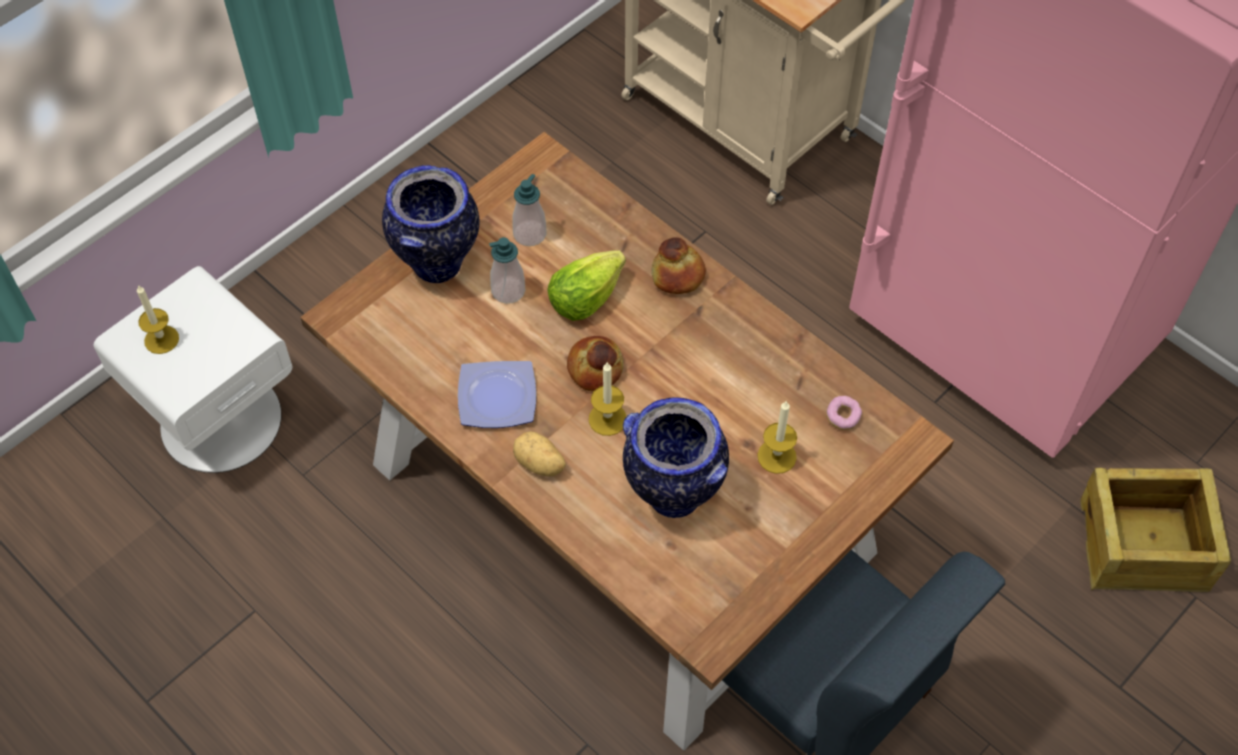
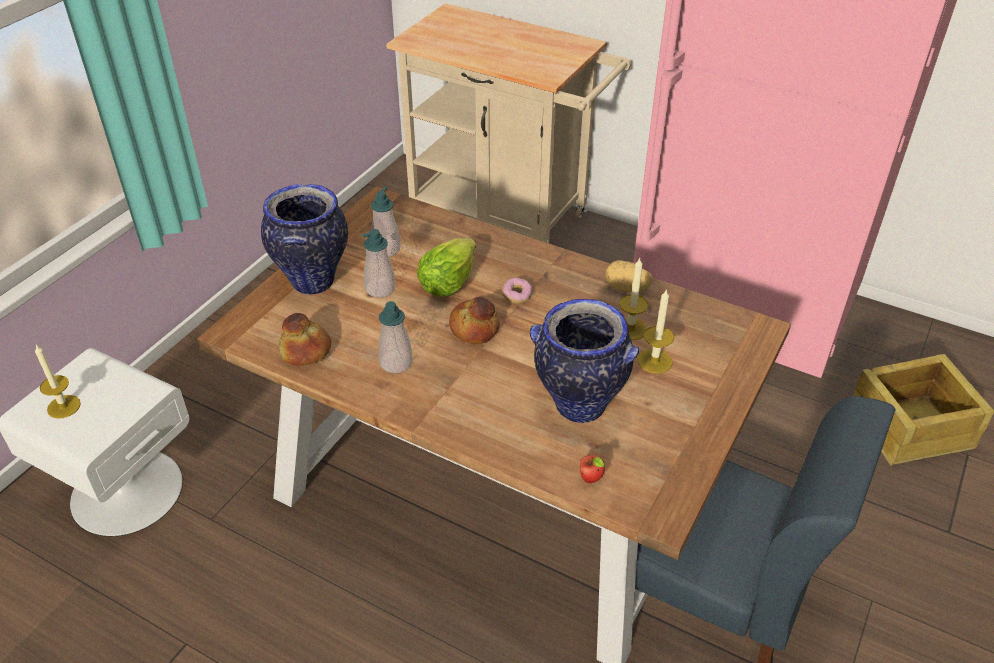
camera: 15 degrees left, 15 degrees down
plate [458,361,536,428] -> soap dispenser [379,301,413,373]
potato [513,431,566,477] -> potato moved to [605,260,653,293]
candle [589,363,627,436] -> candle moved to [619,258,648,340]
bread [651,237,706,294] -> bread moved to [279,313,331,366]
donut [826,396,862,430] -> donut moved to [502,278,532,304]
none -> apple [580,455,605,483]

